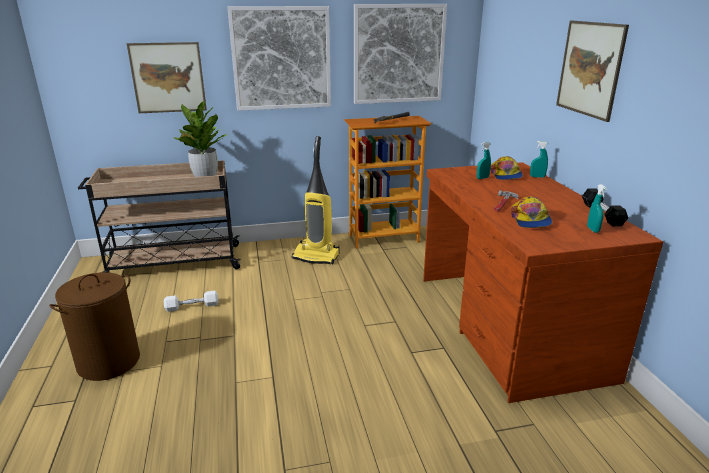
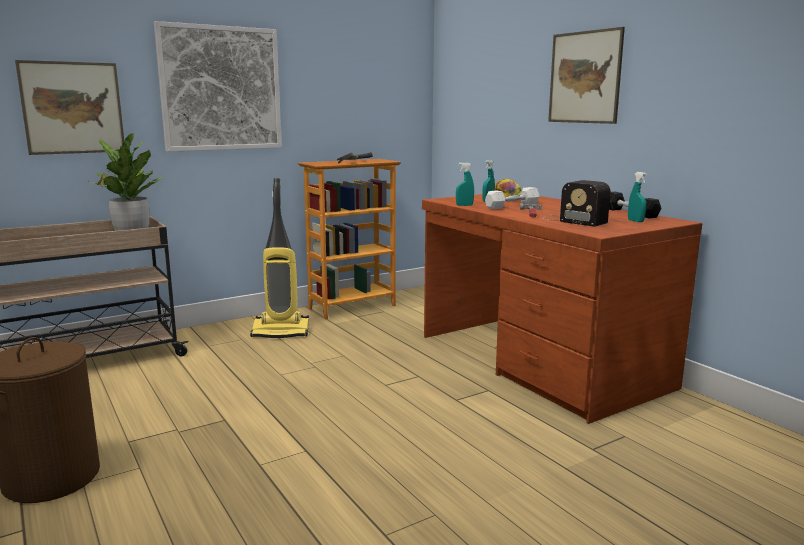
camera: 20 degrees left, 10 degrees down
white dumbbell [164,290,218,312] -> white dumbbell moved to [485,187,540,209]
picture [354,4,447,104] -> none
cap [511,197,552,228] -> radio [543,180,610,227]
turquoise spray bottle [530,141,548,178] -> turquoise spray bottle moved to [456,163,474,206]

